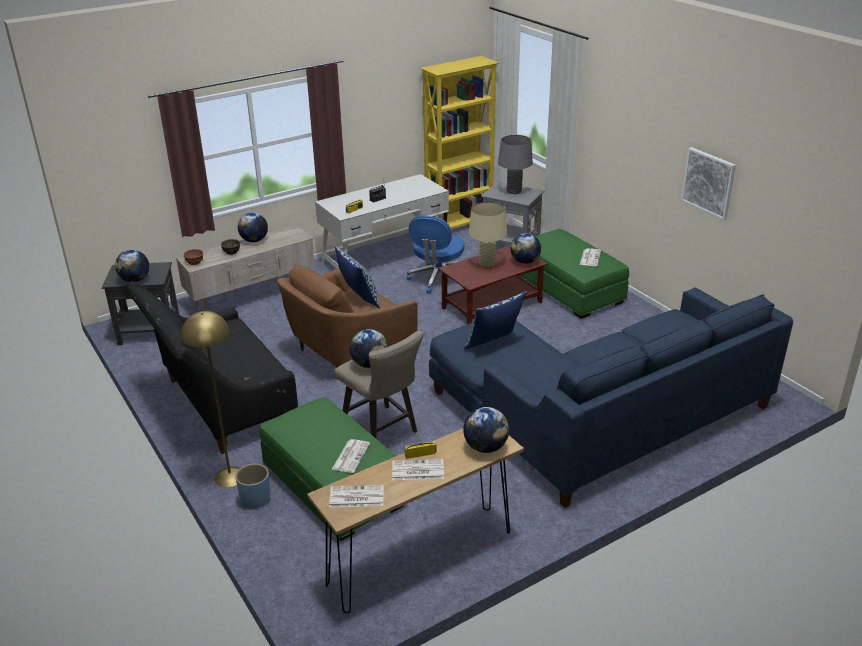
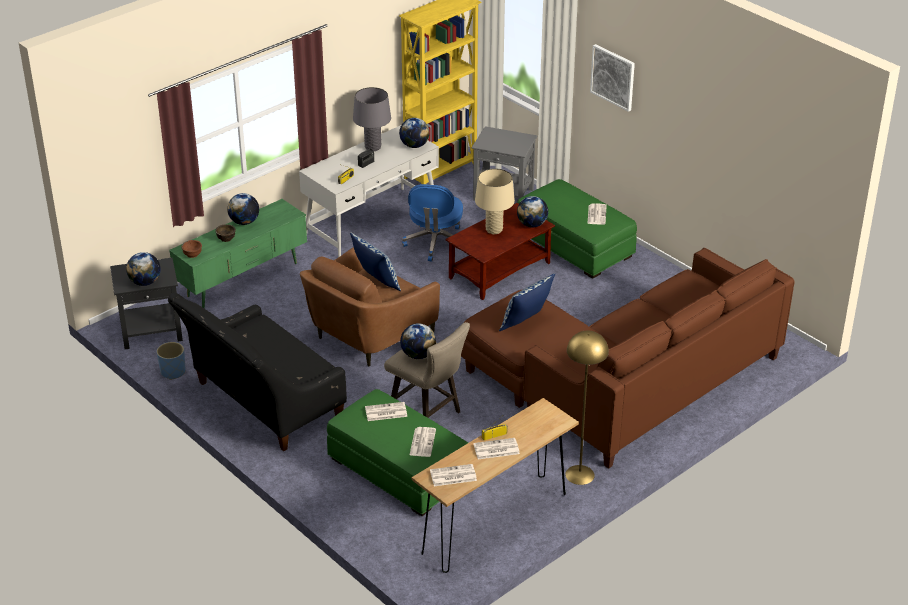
camera: 10 degrees left, 5 degrees up
beige tv stand [176,225,315,311] -> green tv stand [169,199,307,308]
yellow floor lamp [181,311,240,487] -> yellow floor lamp moved to [565,330,609,485]
blue planter [235,464,271,509] -> blue planter moved to [157,342,185,380]
blue sofa [429,287,793,508] -> brown sofa [461,248,794,469]
globe [463,407,509,453] -> globe moved to [399,118,430,148]
grey table lamp [498,135,533,194] -> grey table lamp moved to [353,87,391,151]
picture [681,147,736,220] -> picture moved to [590,44,635,112]
none -> newspaper [365,402,407,421]

